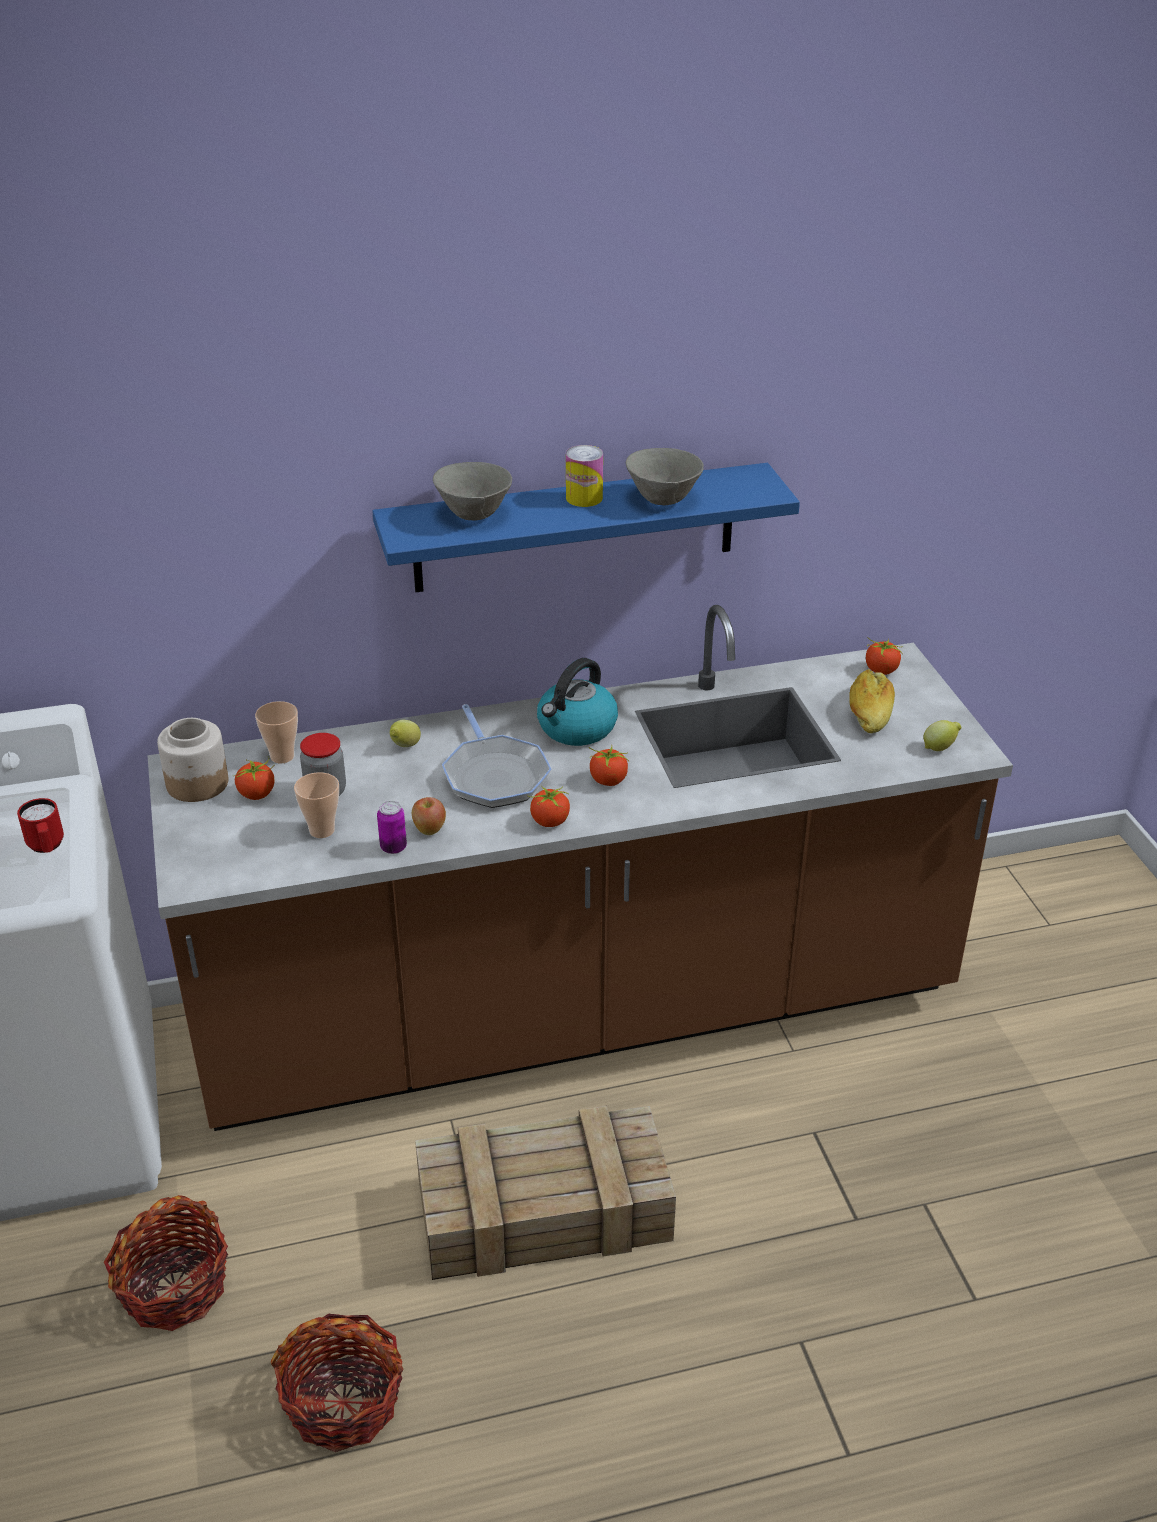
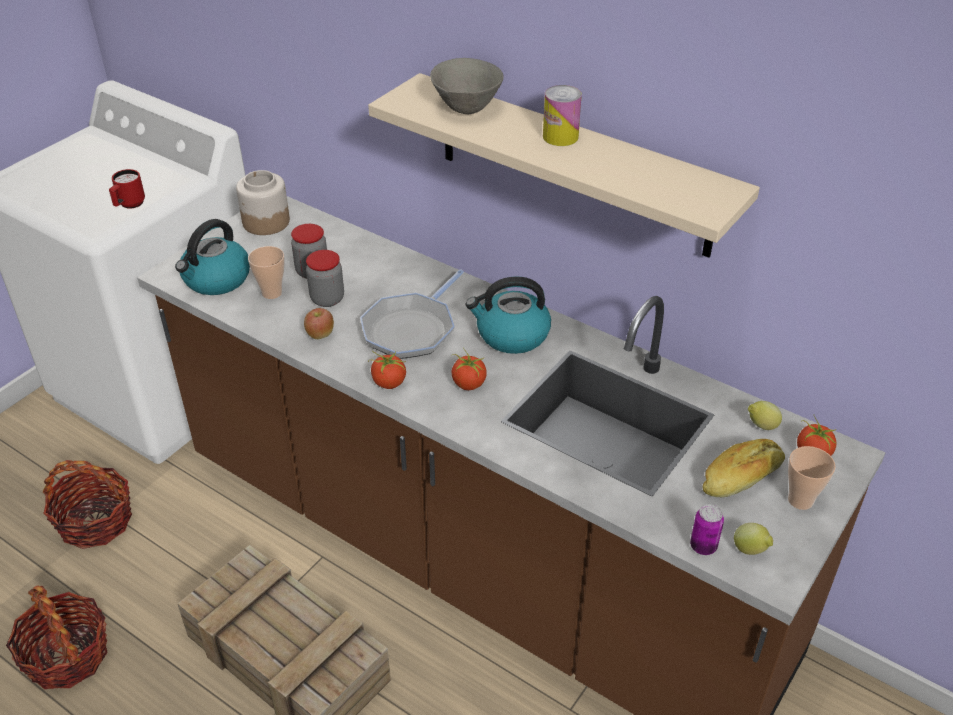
camera: 50 degrees right, 5 degrees up
tomato [232,756,274,800] -> none
cup [255,701,298,763] -> cup moved to [788,446,836,510]
blue shelf [372,463,800,592] -> beige shelf [368,73,760,258]
can [377,801,407,854] -> can moved to [690,504,724,555]
lemon [390,720,421,747] -> lemon moved to [748,401,782,430]
grey bowl [626,448,704,505] -> none
none -> kettle [175,219,250,295]
none -> jar [306,250,344,307]

